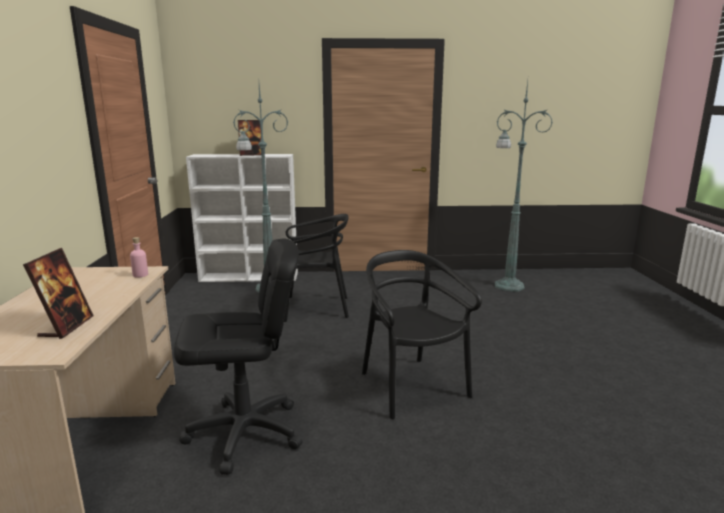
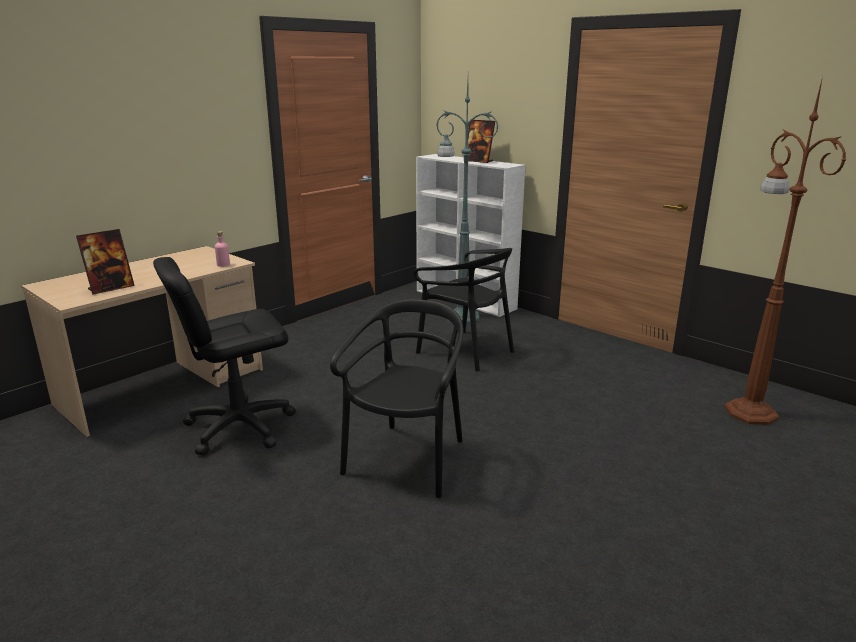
camera: 45 degrees right, 5 degrees up
black office chair [174,238,303,475] -> black office chair turned 120 degrees clockwise [153,257,296,456]
green floor lamp [495,81,553,292] -> brown floor lamp [724,76,846,425]

